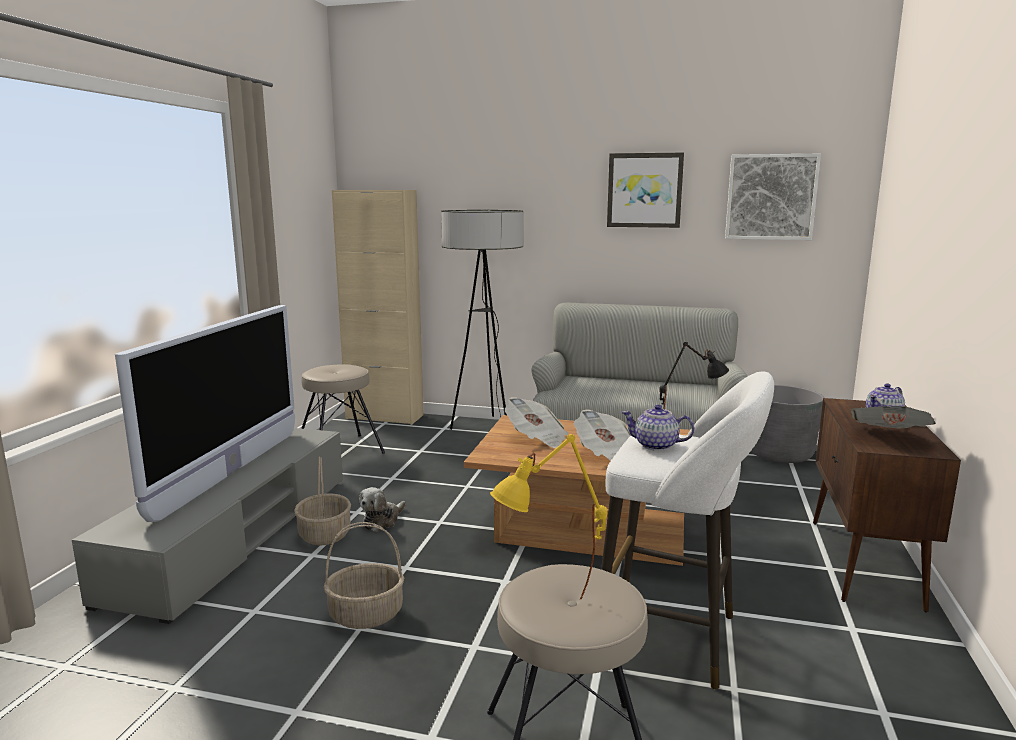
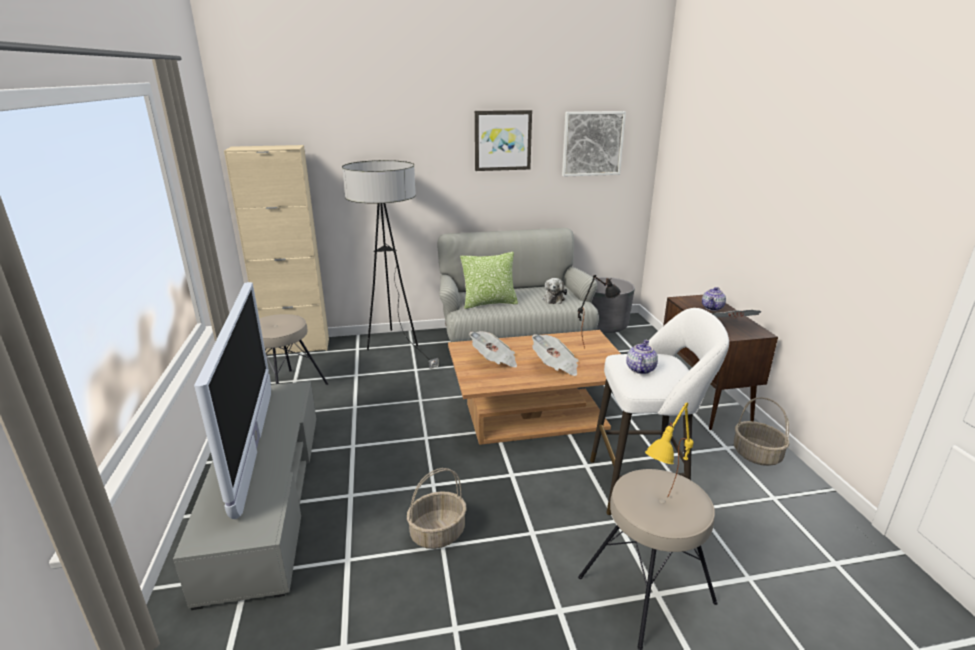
camera: 25 degrees left, 10 degrees up
basket [294,457,351,545] -> basket moved to [734,397,789,466]
plush toy [359,487,406,532] -> plush toy moved to [542,278,567,304]
teapot [621,405,695,451] -> teapot turned 120 degrees clockwise [626,340,658,374]
none -> pillow [460,252,518,309]

